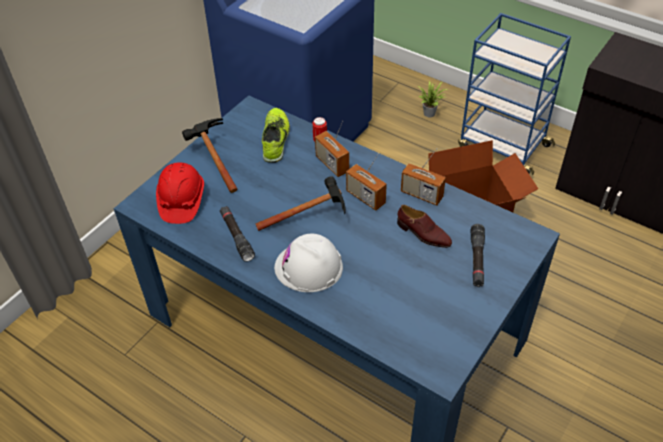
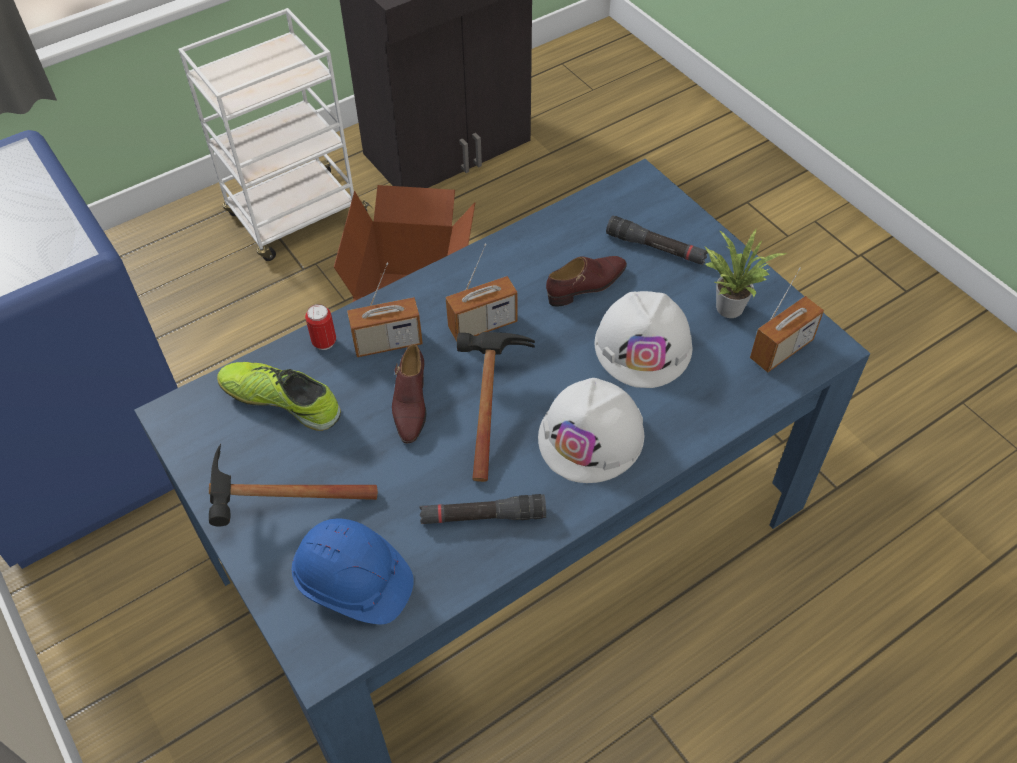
camera: 70 degrees left, 5 degrees up
red hard hat [156,162,204,224] -> blue hard hat [292,519,414,624]
radio [401,148,446,205] -> radio moved to [750,268,824,372]
potted plant [418,81,449,117] -> potted plant moved to [705,229,787,318]
blue cart [458,13,571,176] -> white cart [178,8,371,261]
none -> brown shoe [392,344,426,443]
none -> white hard hat [595,291,692,388]

